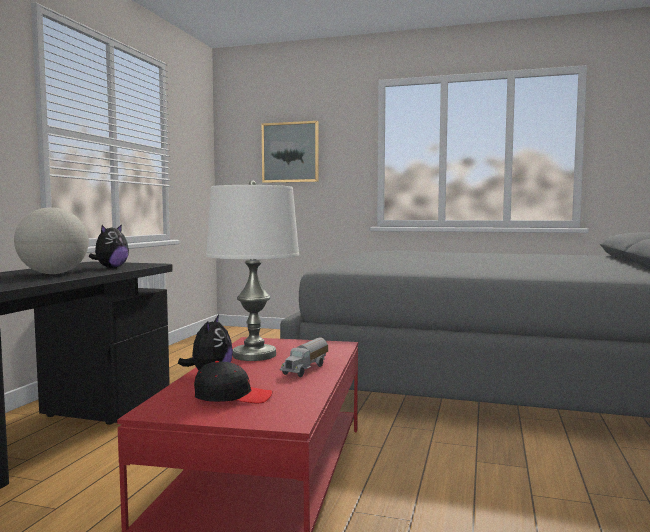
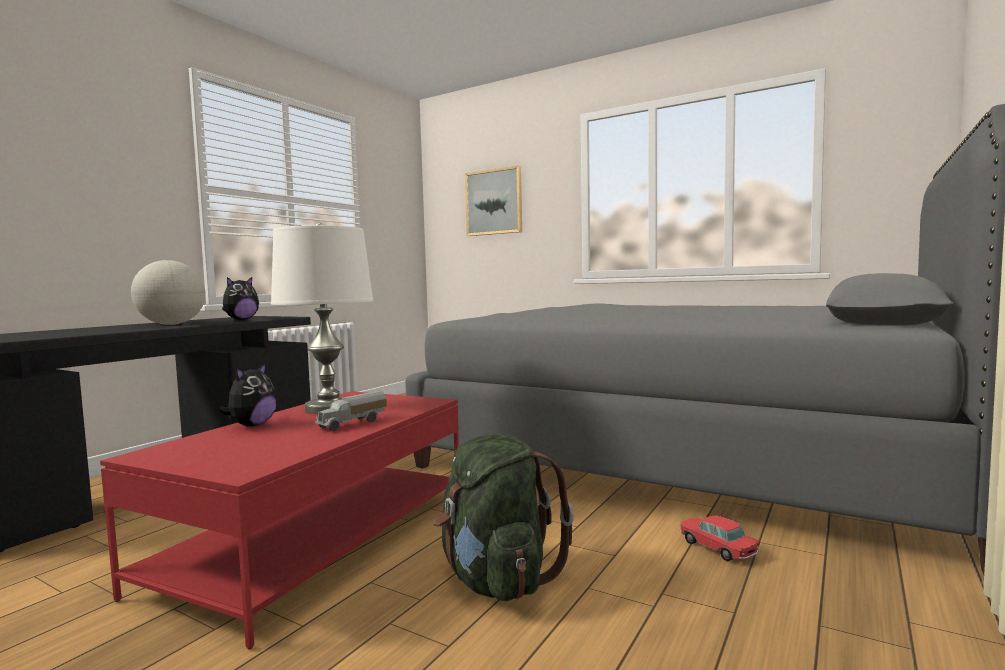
camera: 15 degrees right, 0 degrees up
black cap [194,361,273,403] -> none
none -> green backpack [434,433,574,601]
none -> toy car [680,515,760,561]

